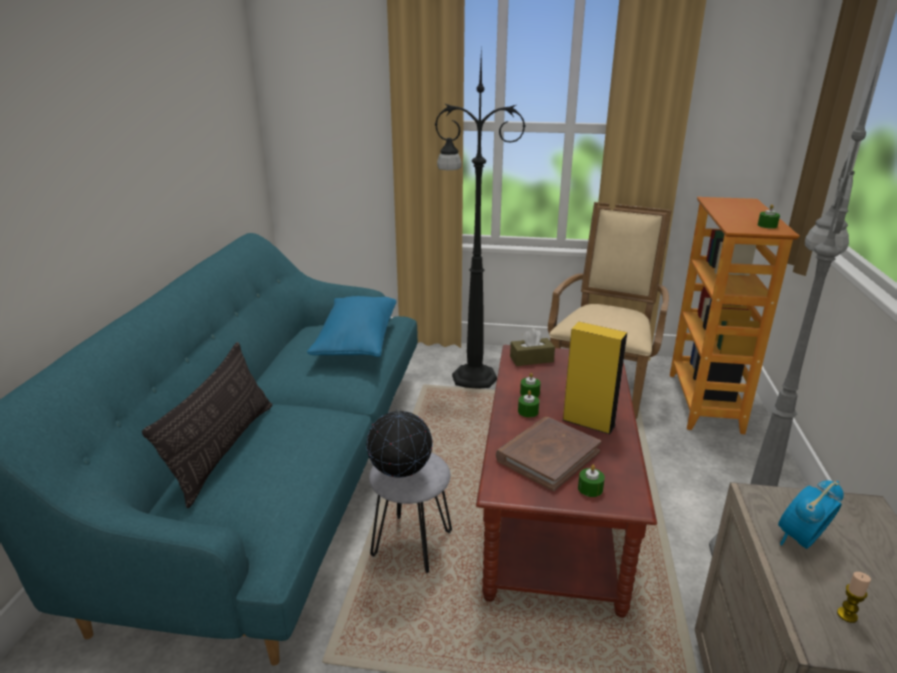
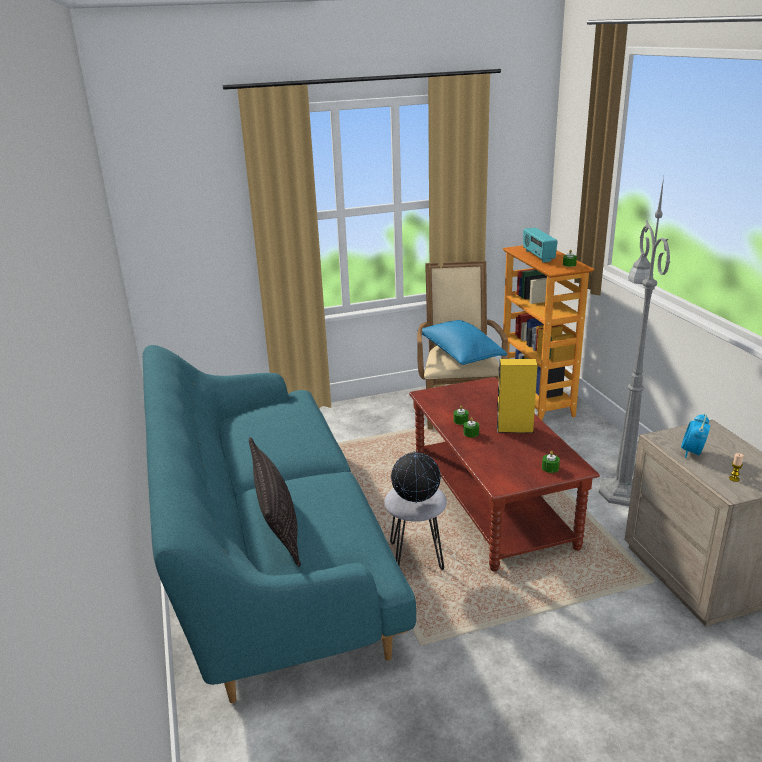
camera: 25 degrees left, 0 degrees up
blue pillow [307,296,396,357] -> blue pillow moved to [417,320,507,365]
black floor lamp [435,52,526,389] -> none
brown book [496,417,601,491] -> none
brown tissue box [510,328,555,366] -> none
none -> radio [523,228,558,263]

